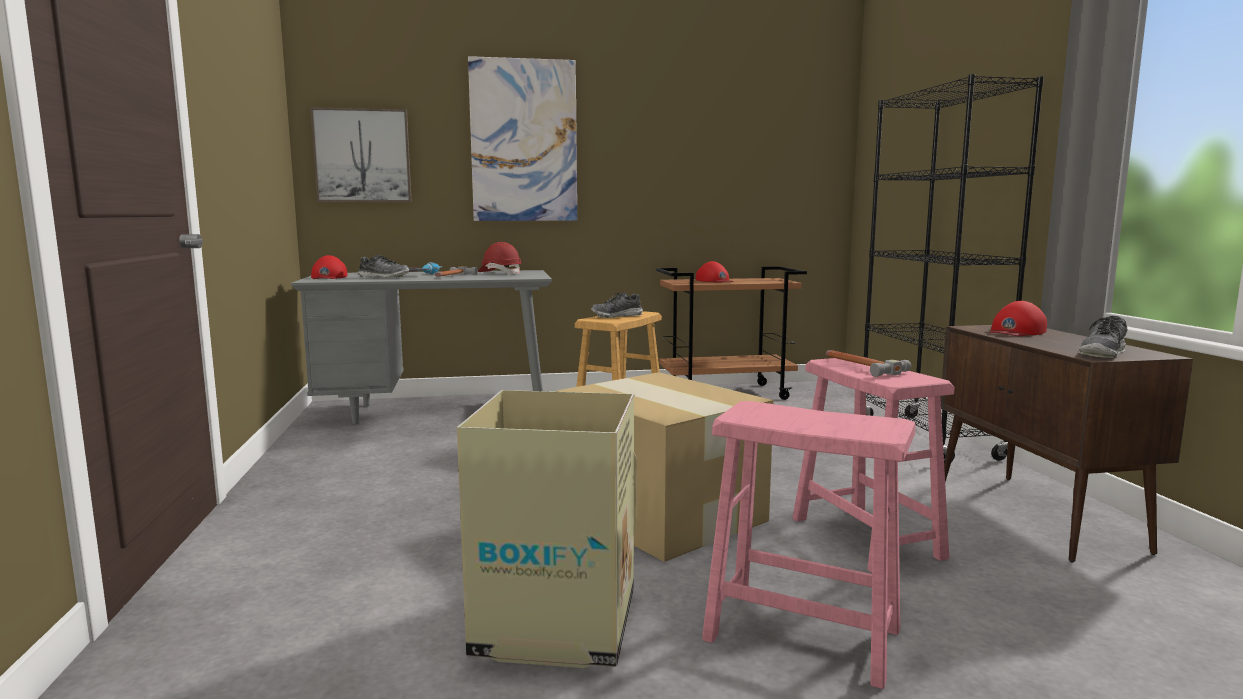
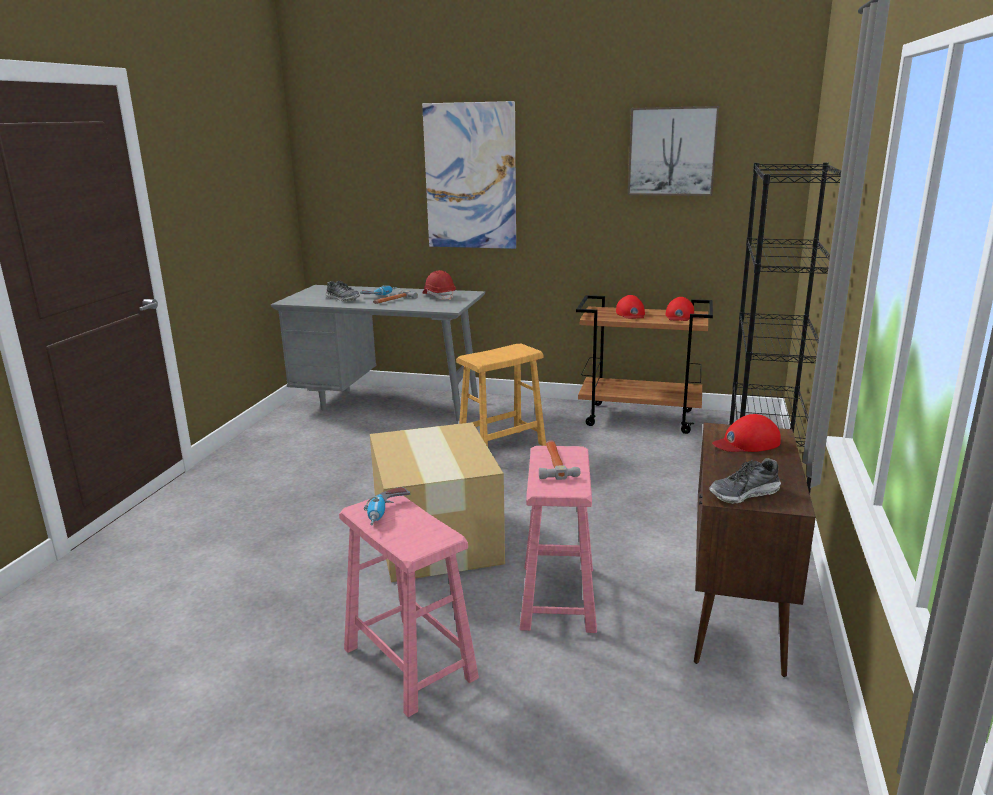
camera: 25 degrees right, 10 degrees up
picture [310,107,412,202] -> picture moved to [628,106,719,196]
red cap [311,255,347,279] -> red cap moved to [665,297,694,321]
cardboard box [457,390,637,668] -> none
shoe [591,292,643,318] -> none
none -> power drill [364,487,410,525]

